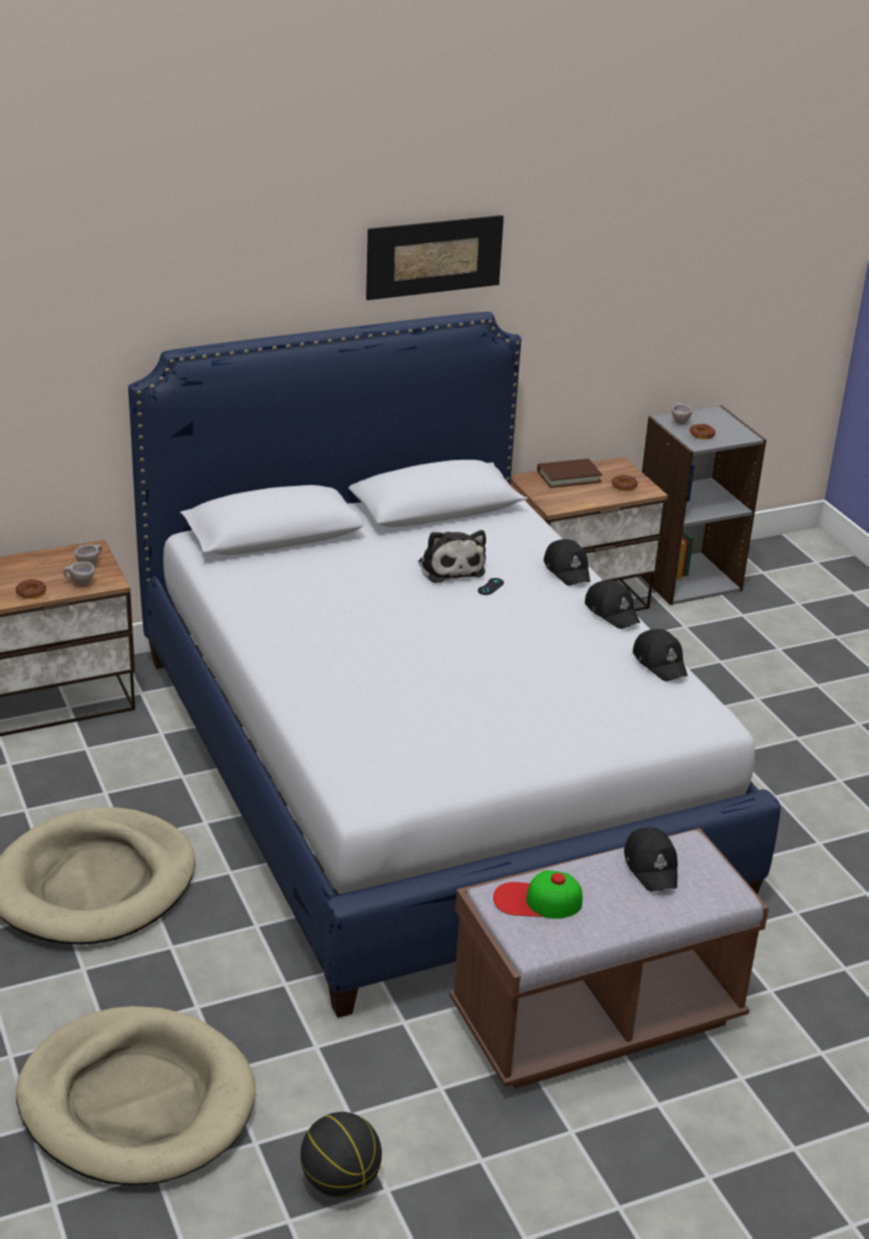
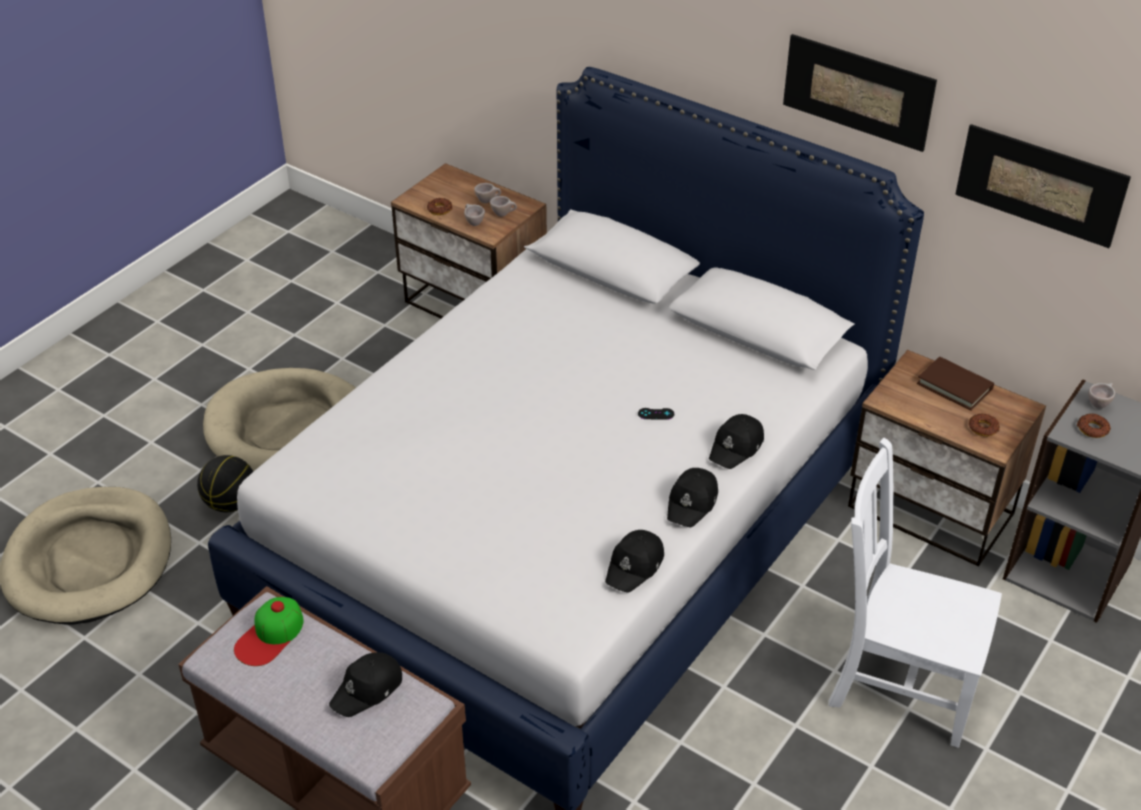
camera: 60 degrees right, 10 degrees up
basketball [300,1112,382,1197] -> basketball moved to [197,455,253,512]
plush toy [418,530,486,583] -> none
cap [493,870,582,919] -> cap turned 120 degrees counterclockwise [234,597,304,666]
none -> beige cup [474,183,501,203]
none -> white chair [828,438,1002,748]
none -> picture [955,124,1131,248]

